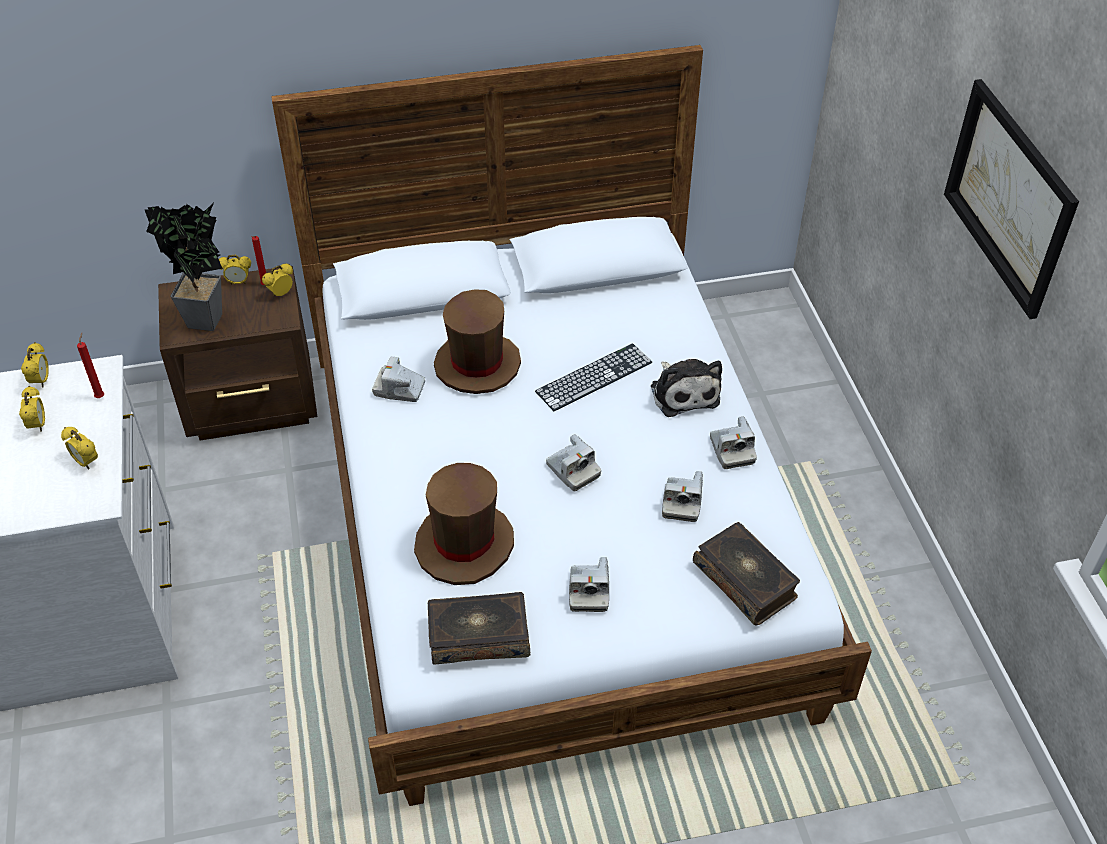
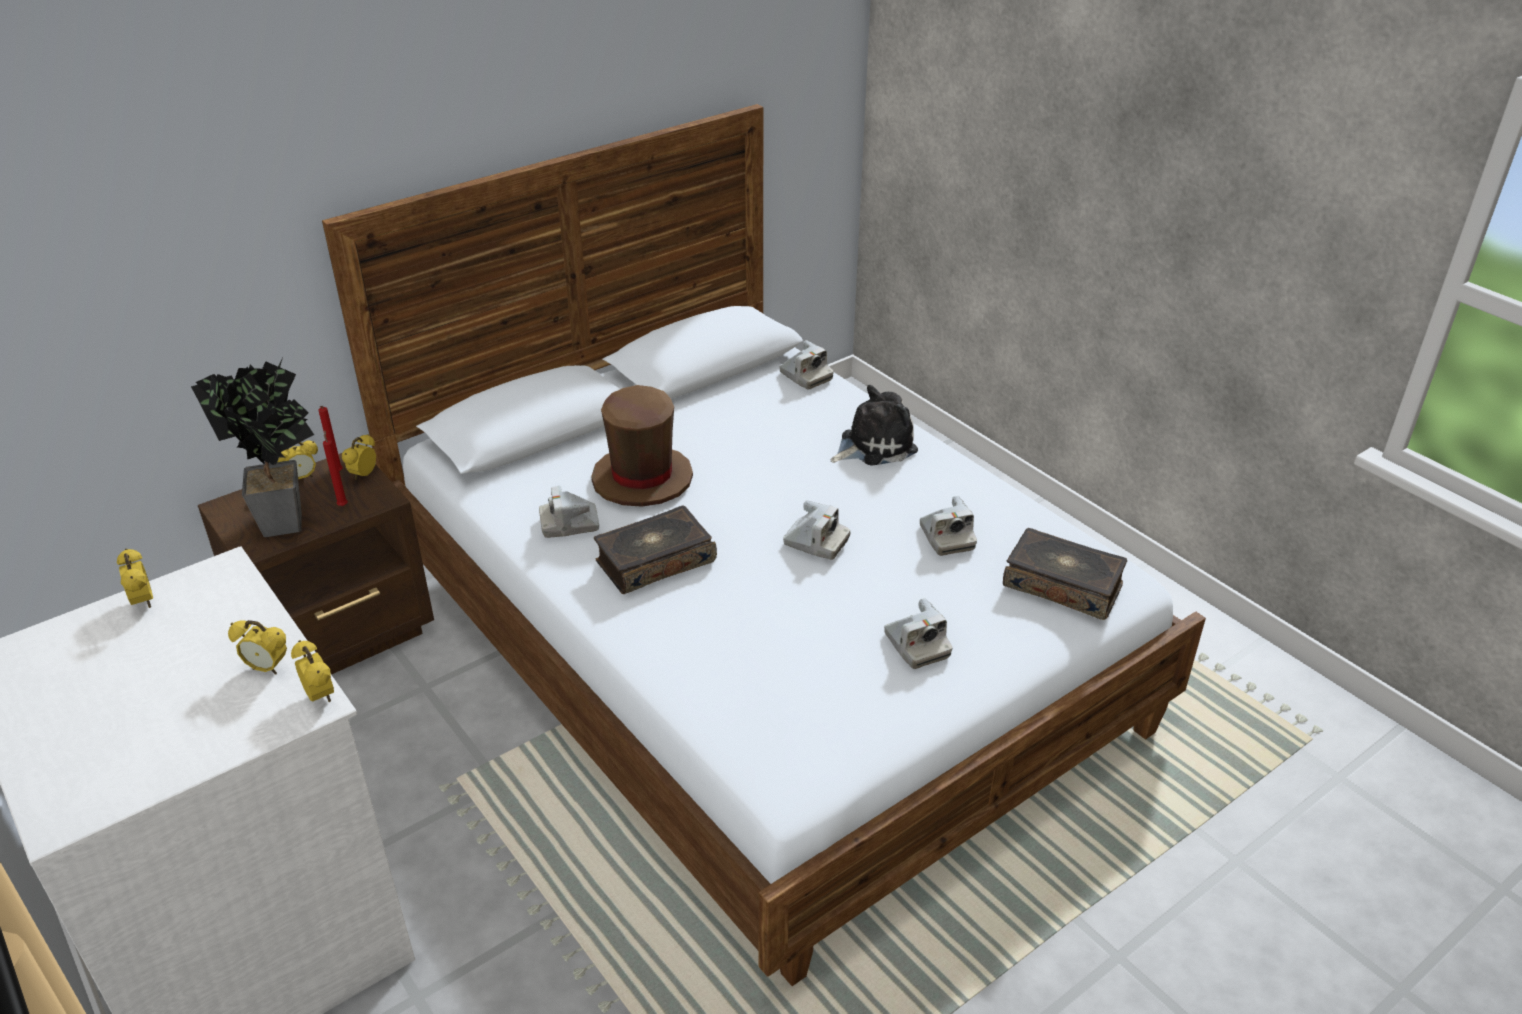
camera: 25 degrees left, 10 degrees down
alarm clock [19,386,45,432] -> alarm clock moved to [291,640,334,702]
red candle [77,333,104,398] -> red candle moved to [323,430,348,506]
brown hat [414,463,514,585] -> none
book [428,592,530,665] -> book moved to [594,505,717,594]
keyboard [535,343,652,411] -> none
plush toy [651,359,722,417] -> plush toy turned 75 degrees counterclockwise [831,385,918,466]
camera [710,416,757,469] -> camera moved to [779,340,834,390]
picture [944,79,1079,319] -> none

